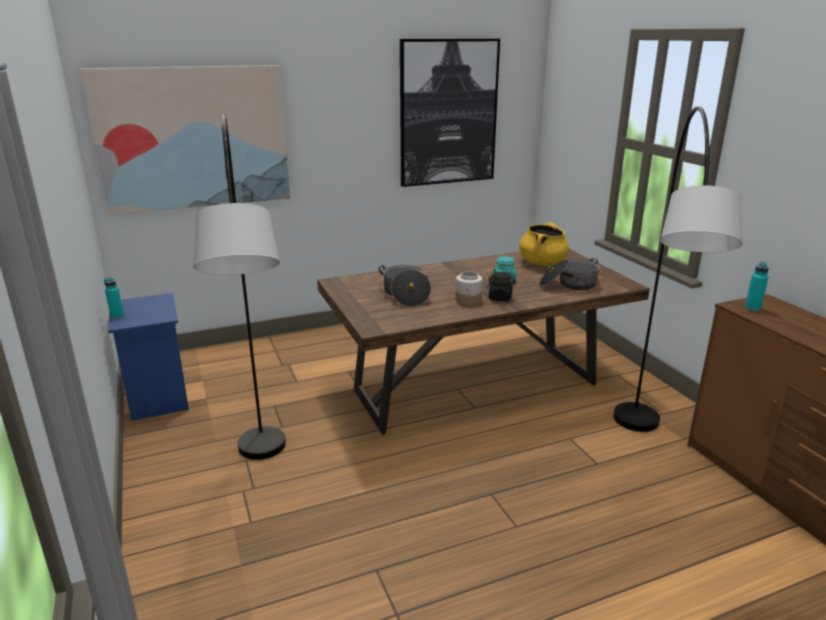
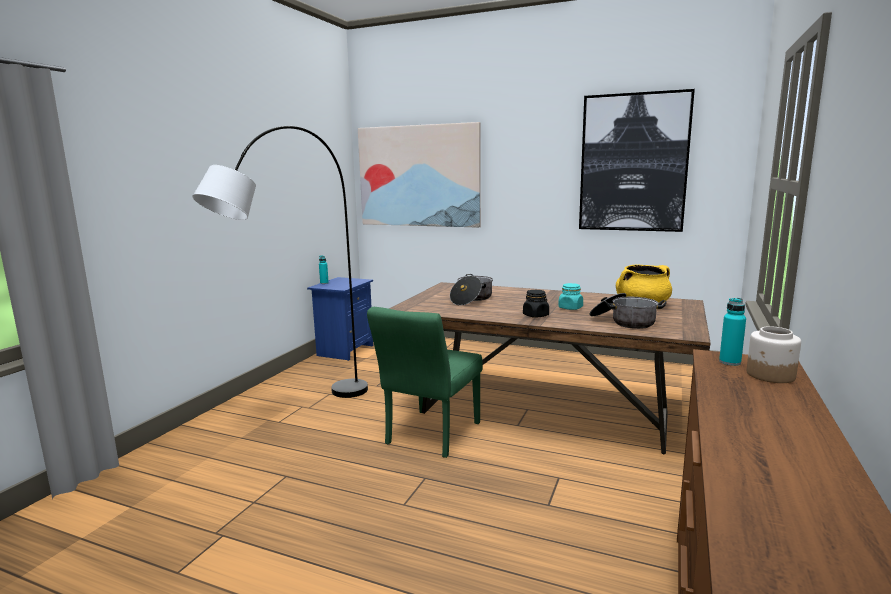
camera: 45 degrees right, 10 degrees down
jar [456,271,482,306] -> jar moved to [746,326,801,383]
grey floor lamp [613,106,743,432] -> none
none -> green chair [367,307,483,458]

